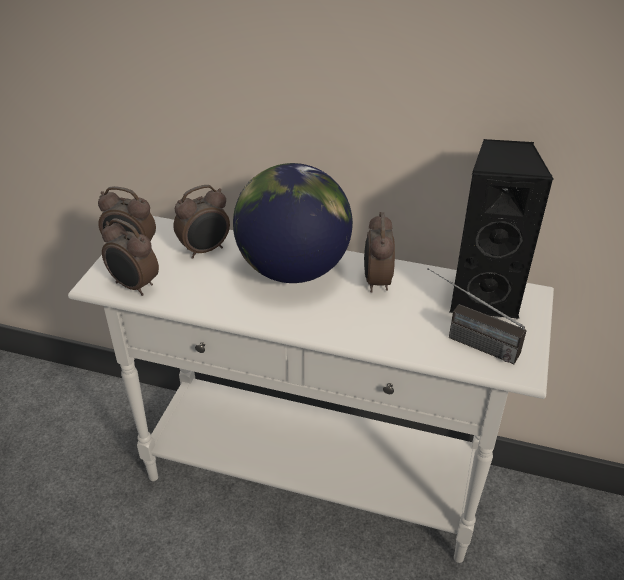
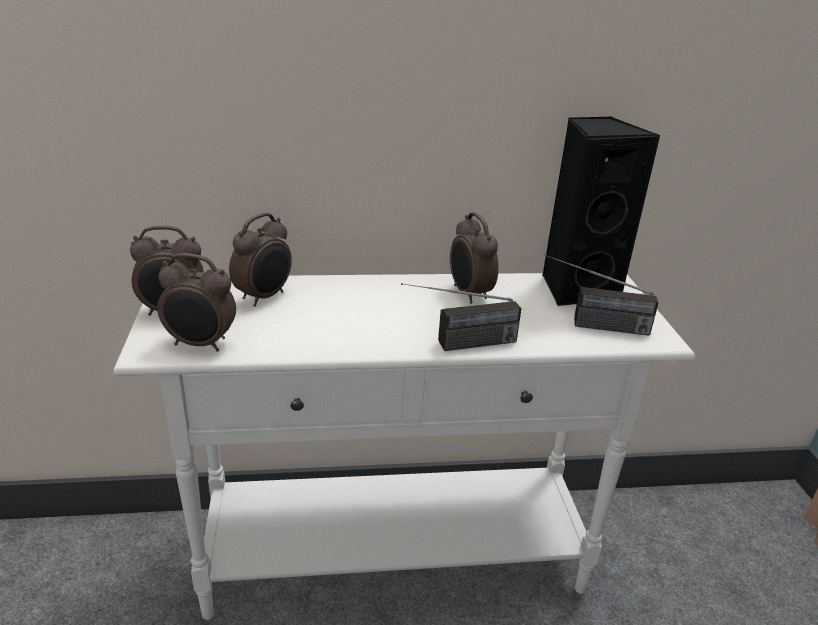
camera: 25 degrees left, 10 degrees down
globe [233,163,353,283] -> none
none -> radio [401,283,522,351]

